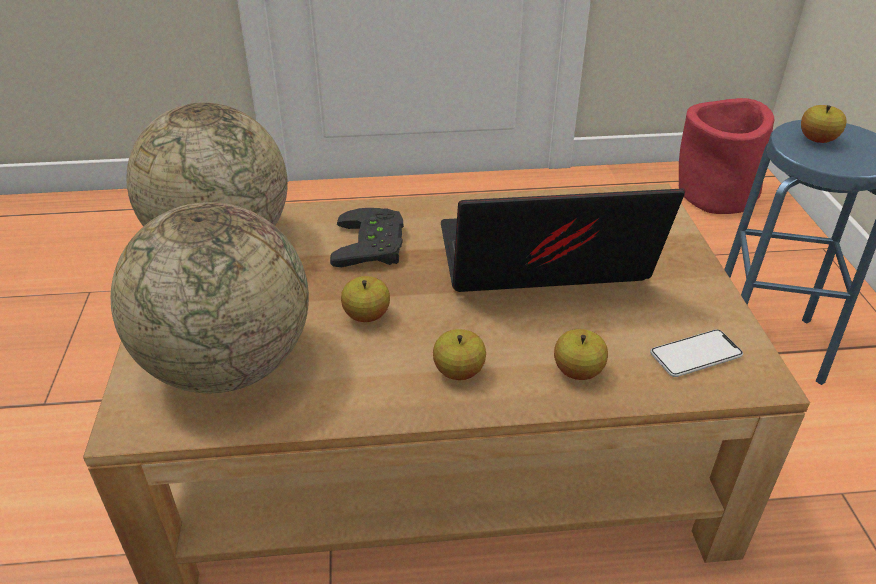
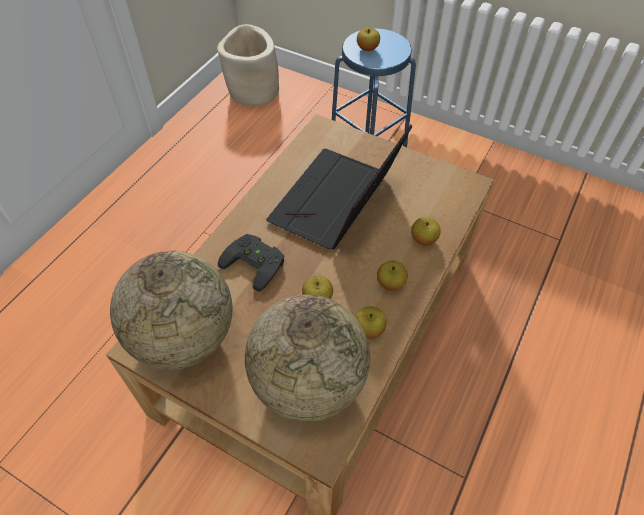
camera: 55 degrees left, 15 degrees up
phone [650,330,743,377] -> none
red planter [679,98,774,214] -> beige planter [217,24,279,106]
none -> apple [355,306,387,338]

